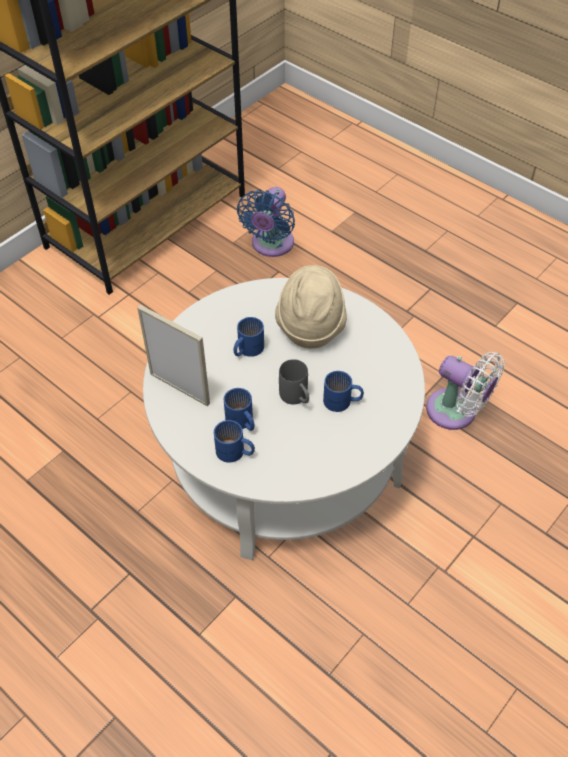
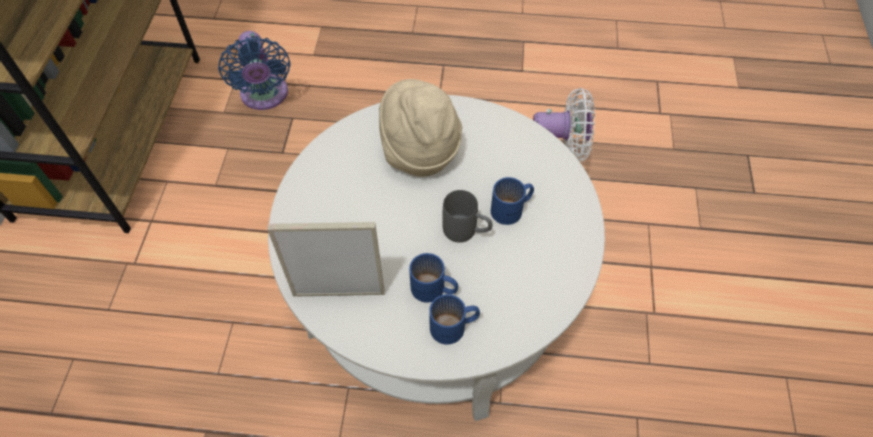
camera: 35 degrees left, 5 degrees up
blue mug [234,317,264,357] -> none

